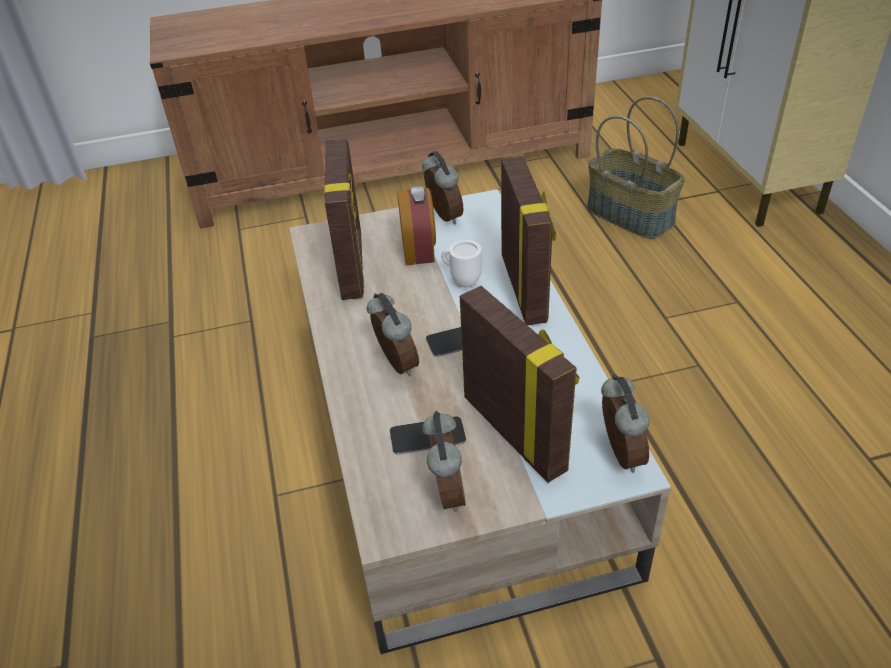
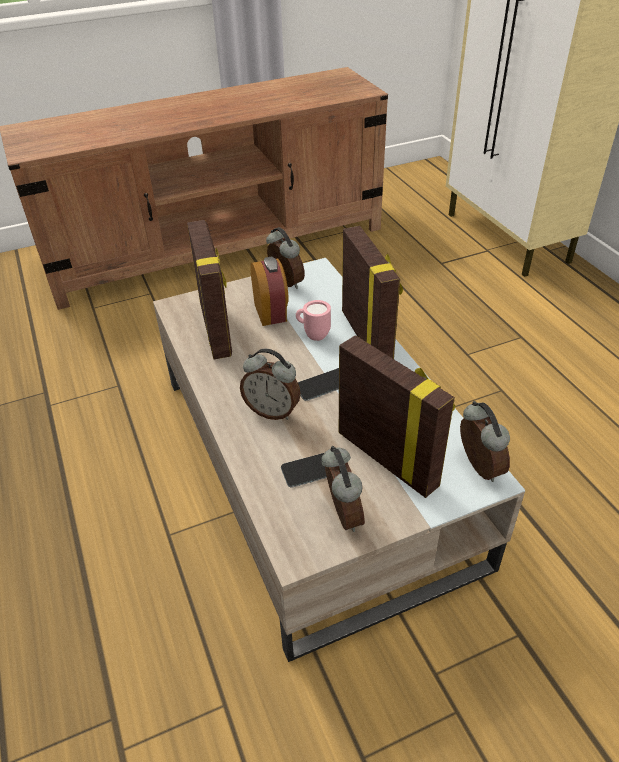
camera: 10 degrees left, 0 degrees up
alarm clock [367,293,419,376] -> alarm clock turned 150 degrees clockwise [240,349,301,420]
white mug [441,240,482,288] -> pink mug [296,300,331,341]
basket [587,97,685,239] -> none

